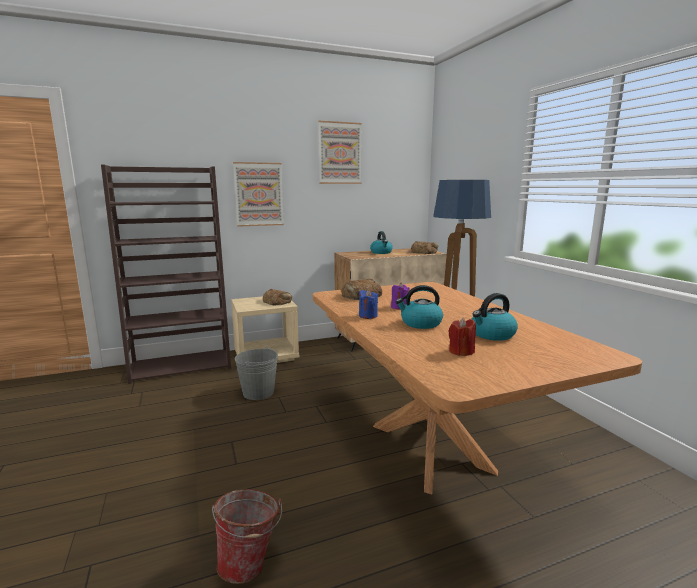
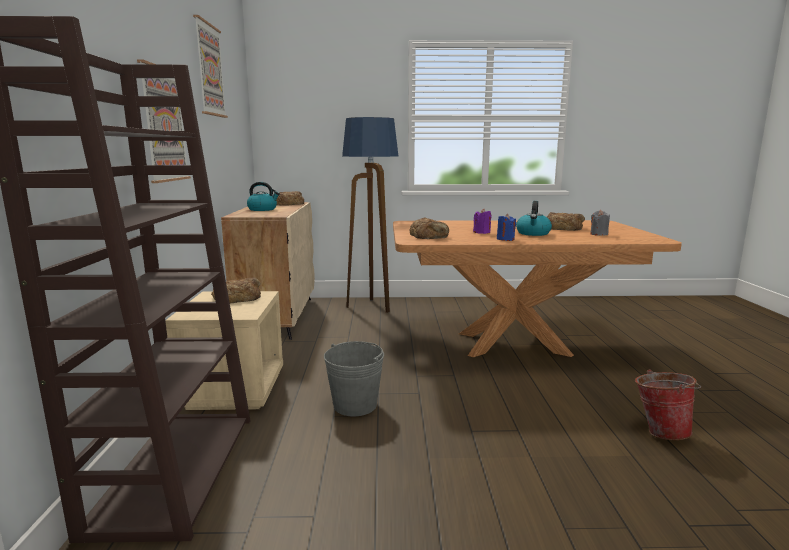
camera: 70 degrees left, 0 degrees up
red candle [448,317,476,356] -> grey candle [590,210,610,236]
kettle [472,293,518,341] -> bread [547,212,585,231]

